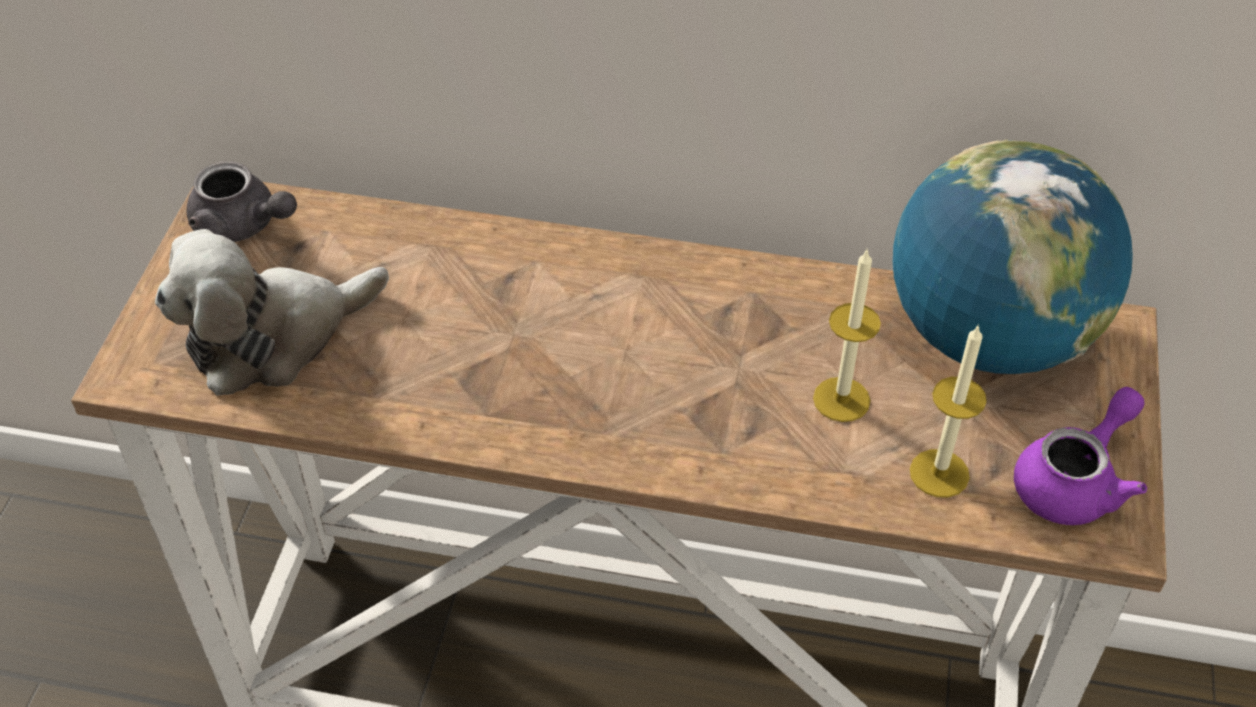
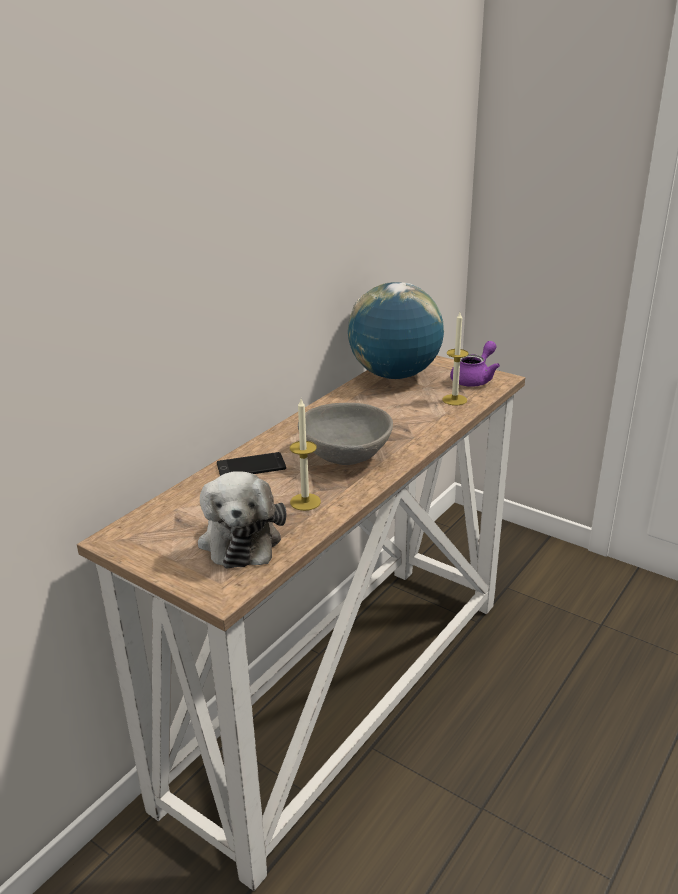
camera: 65 degrees left, 20 degrees down
grey teapot [187,161,297,242] -> none
candle [813,248,881,422] -> candle moved to [290,399,321,511]
purple teapot [1014,387,1147,525] -> purple teapot turned 60 degrees clockwise [450,341,500,387]
none -> phone [217,452,286,476]
none -> grey bowl [298,403,393,465]

